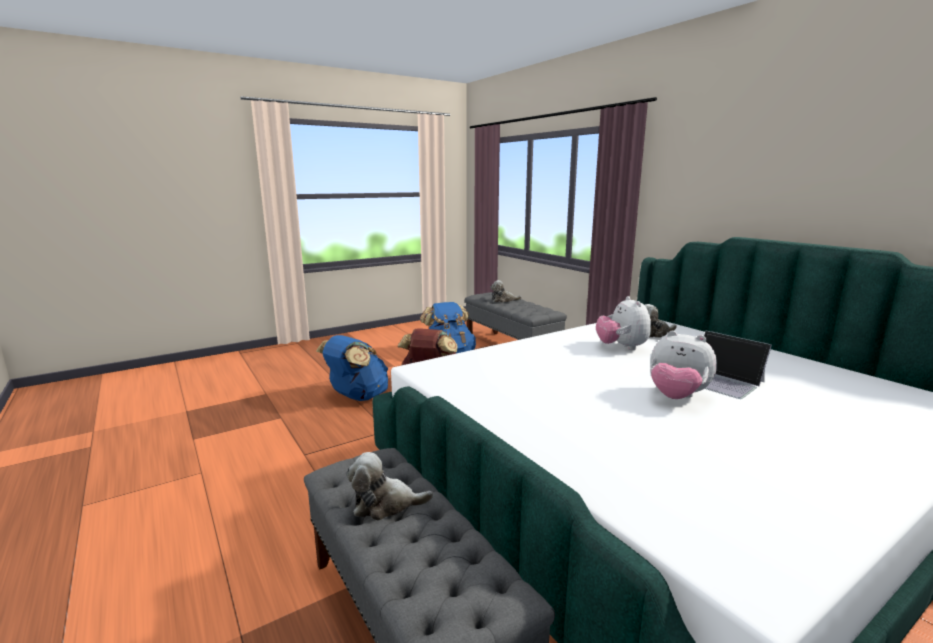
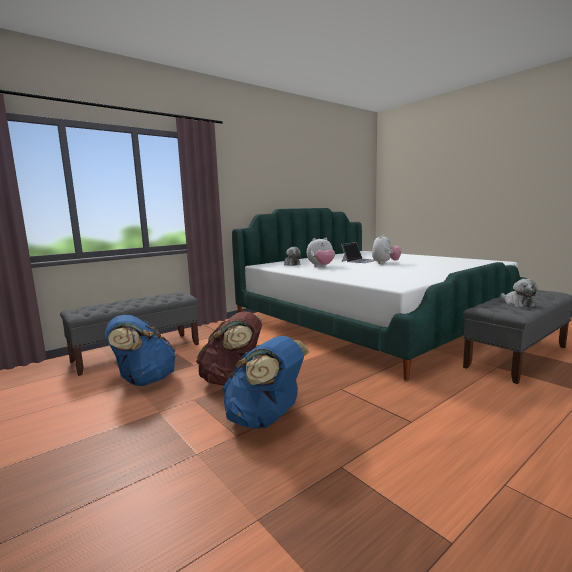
camera: 95 degrees left, 5 degrees down
plush toy [490,280,522,303] -> none

